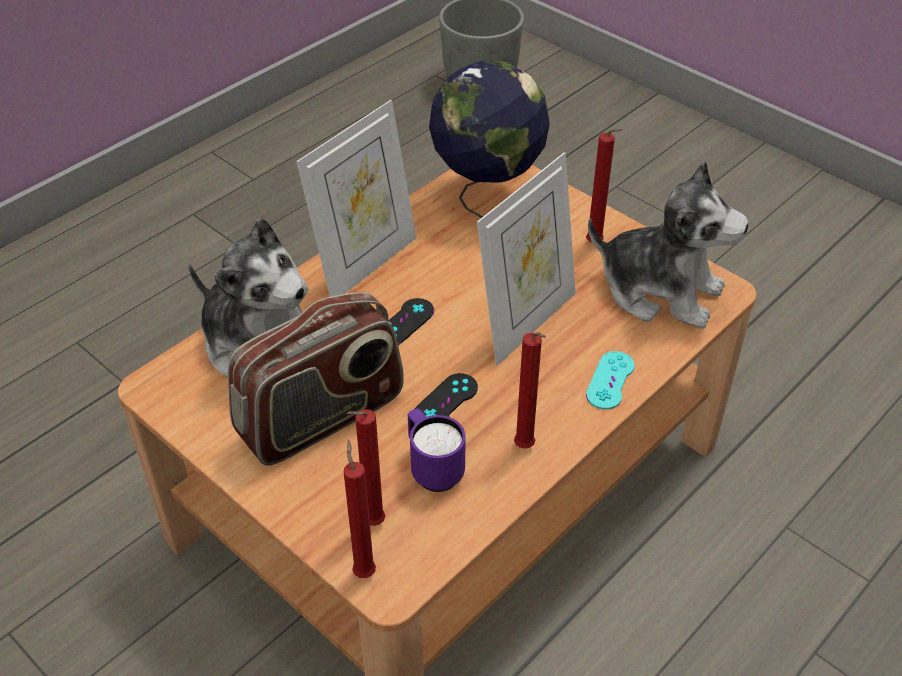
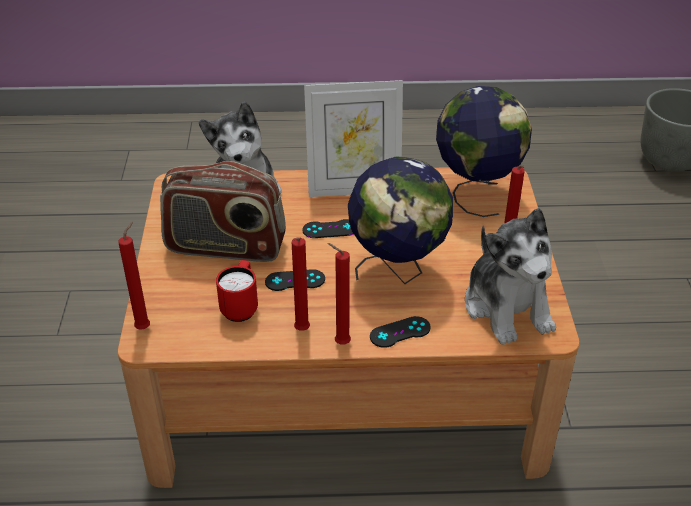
camera: 45 degrees right, 5 degrees down
red candle [347,409,385,526] -> red candle moved to [328,243,351,345]
purple mug [408,408,466,492] -> red mug [216,260,258,322]
picture frame [477,152,576,366] -> globe [348,156,453,284]
turquoise game controller [586,351,635,410] -> black game controller [370,316,431,348]

